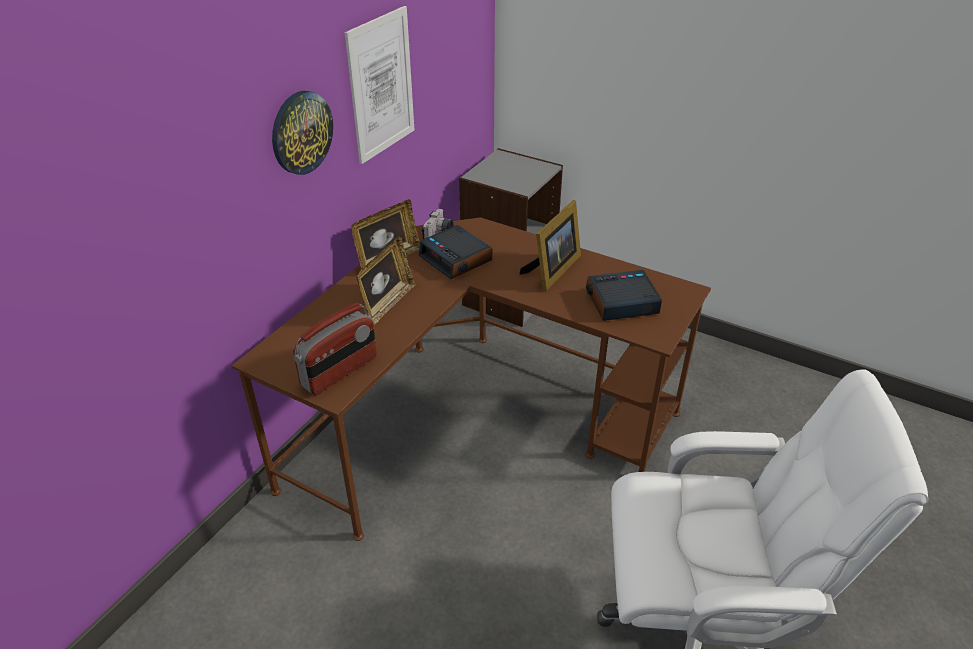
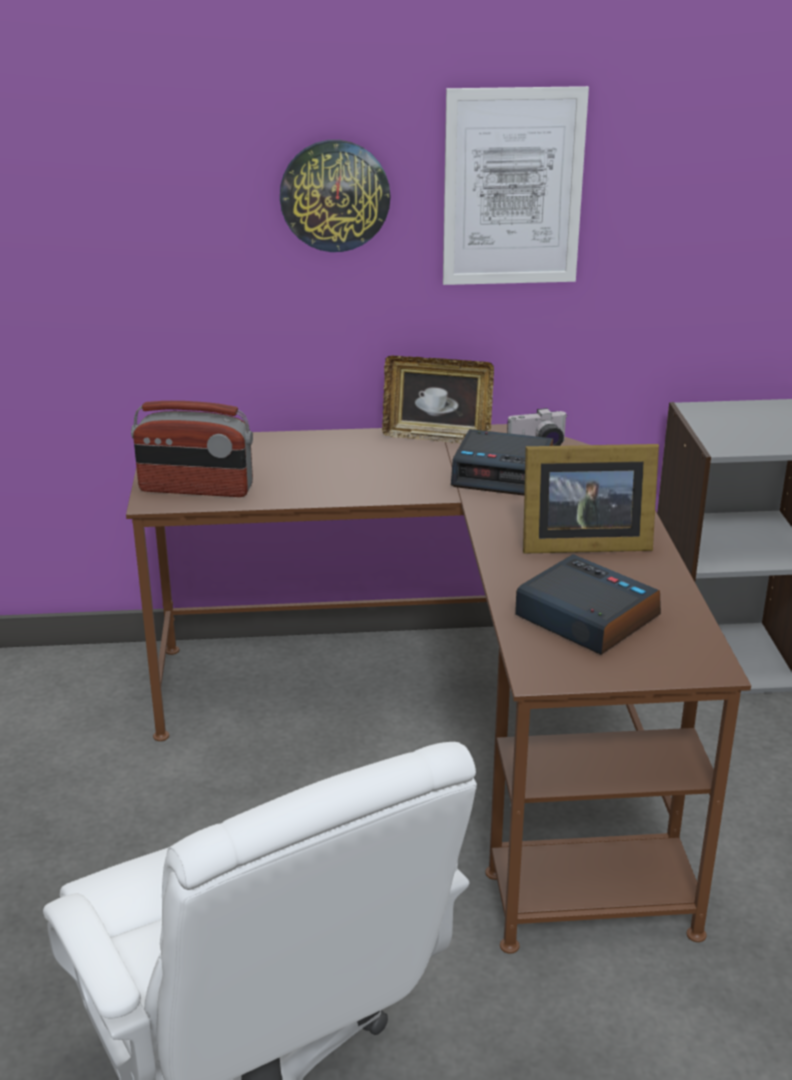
camera: 55 degrees right, 10 degrees down
picture frame [356,236,416,325] -> none
alarm clock [419,225,492,279] -> alarm clock turned 90 degrees counterclockwise [451,429,553,496]

